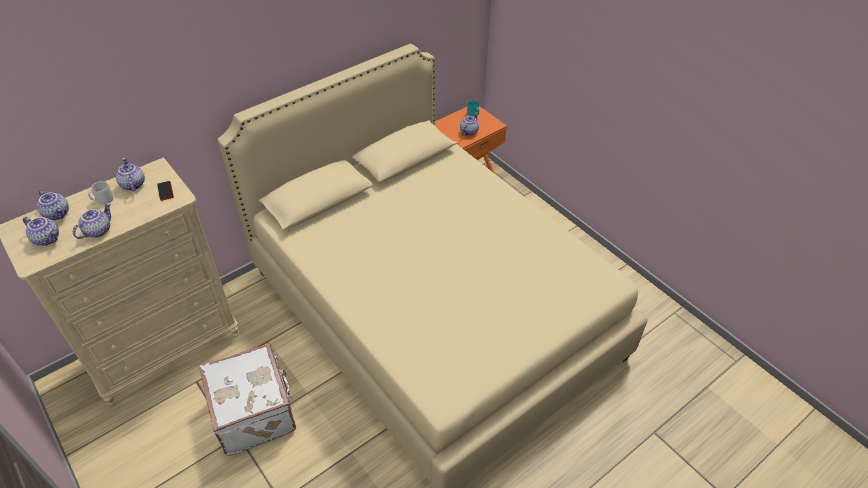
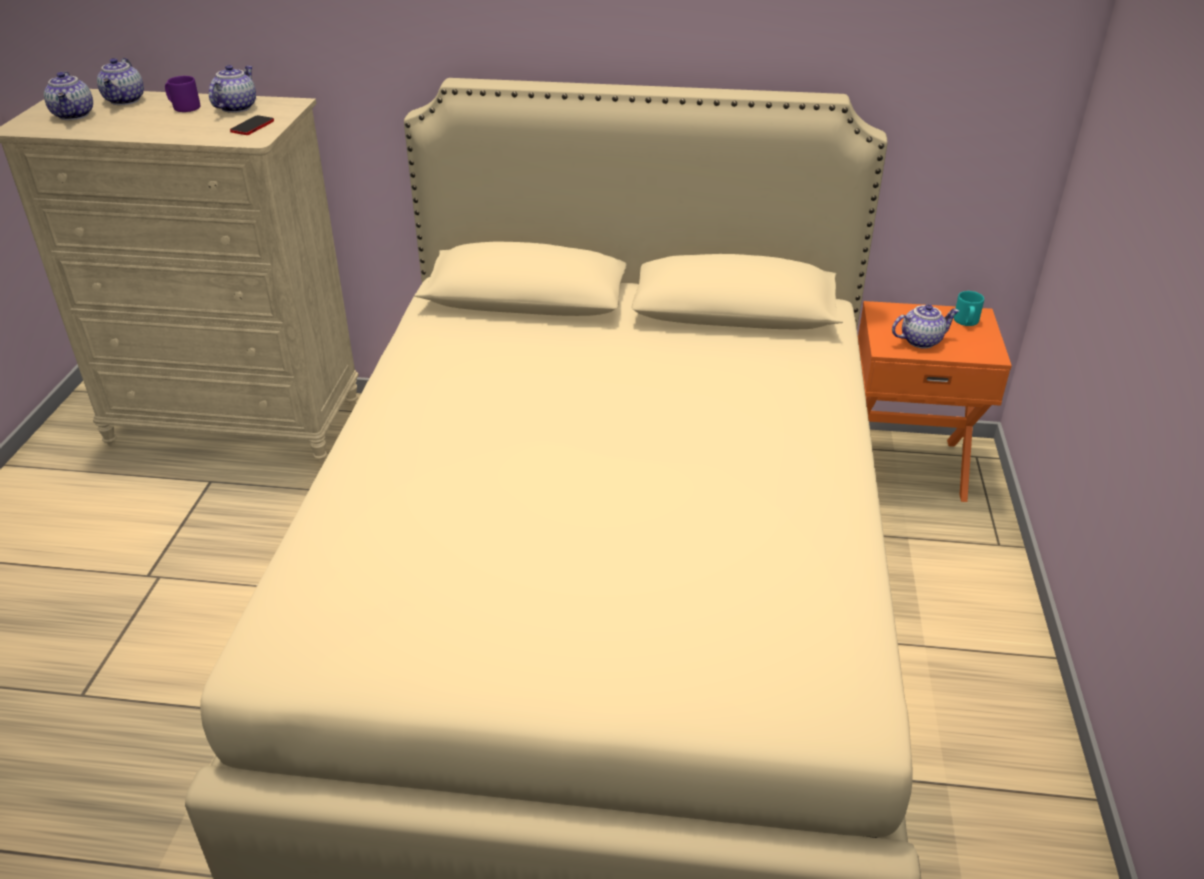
camera: 45 degrees right, 10 degrees down
teapot [73,203,111,239] -> none
grey mug [88,181,114,205] -> purple mug [165,76,200,112]
white suitcase [199,343,296,456] -> none

